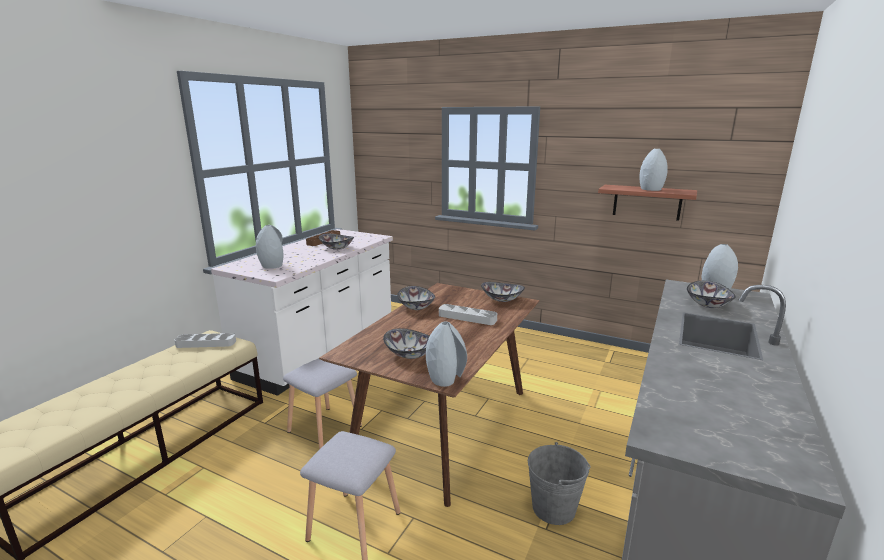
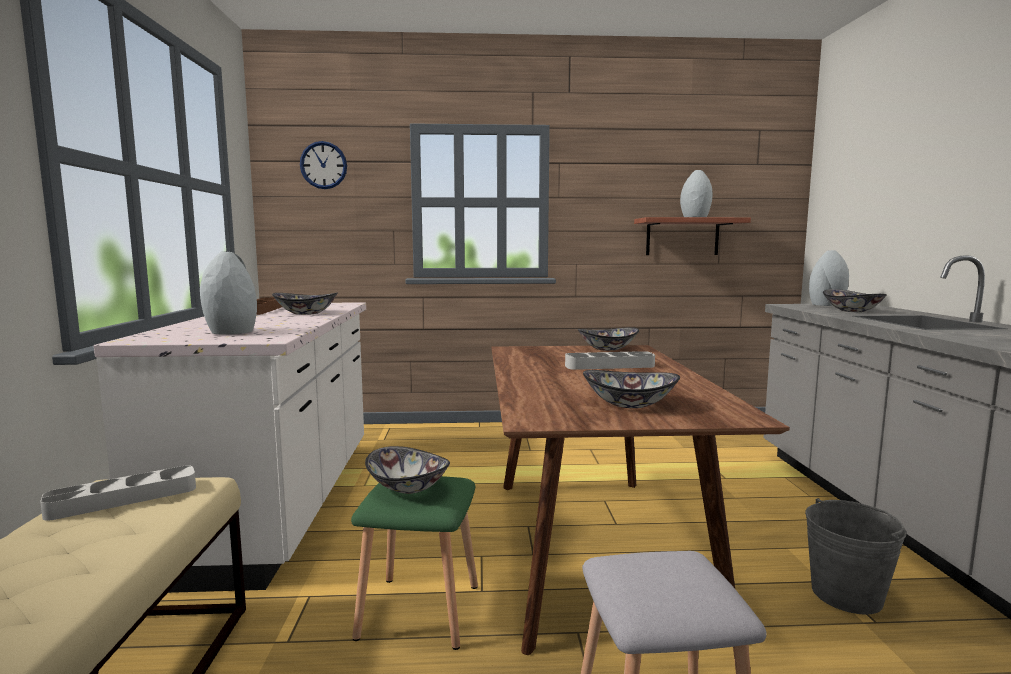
camera: 30 degrees left, 10 degrees down
grey stool [283,358,362,450] -> green stool [351,476,478,650]
bowl [397,286,435,310] -> bowl moved to [365,446,450,494]
grey vase [426,321,467,387] -> none
none -> wall clock [300,141,347,189]

